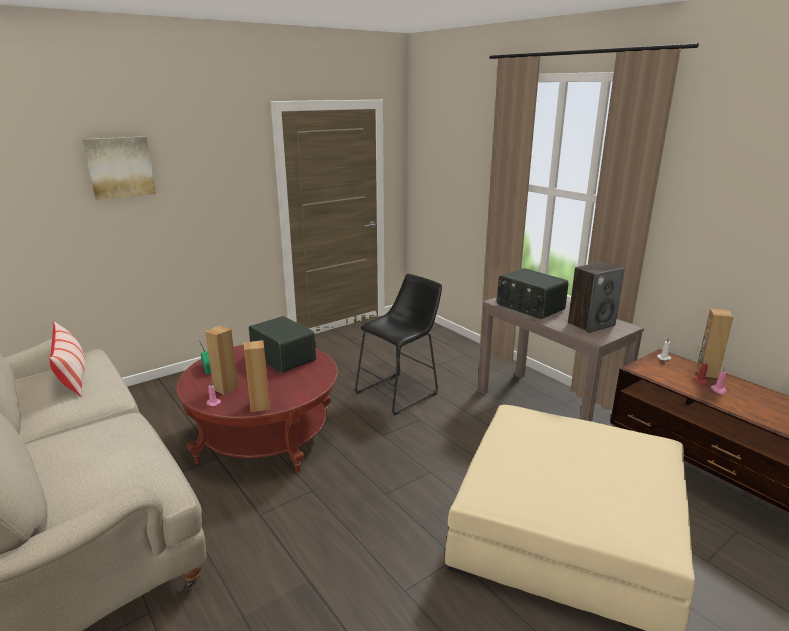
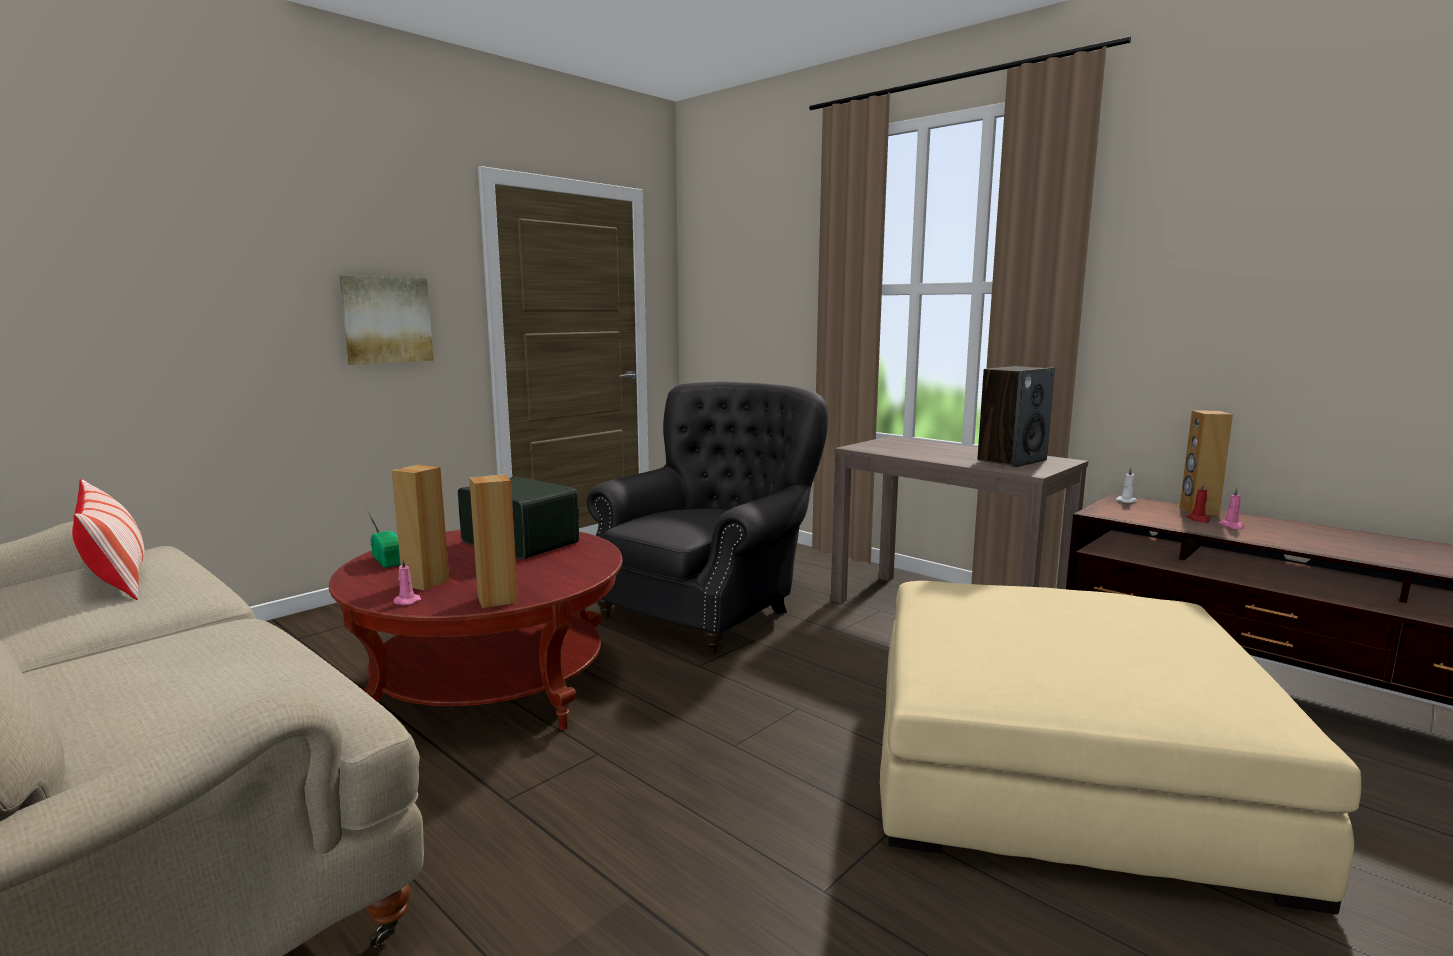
camera: 10 degrees left, 10 degrees down
picture [83,136,156,200] -> picture moved to [340,276,434,365]
black stool [355,274,442,416] -> grey armchair [587,382,828,654]
radio [497,268,568,319] -> none

